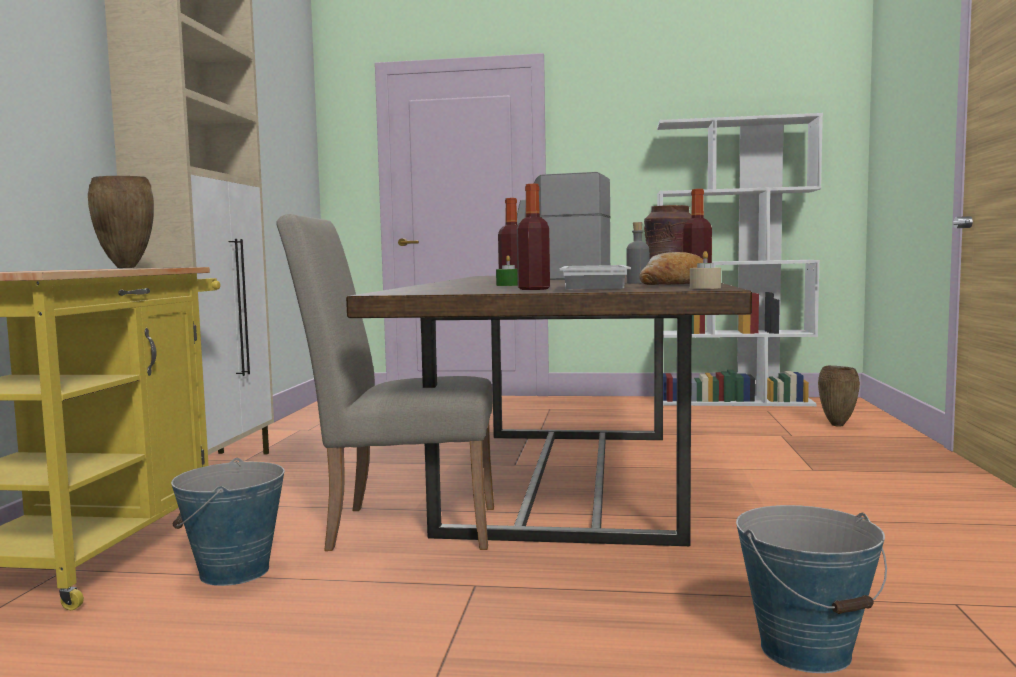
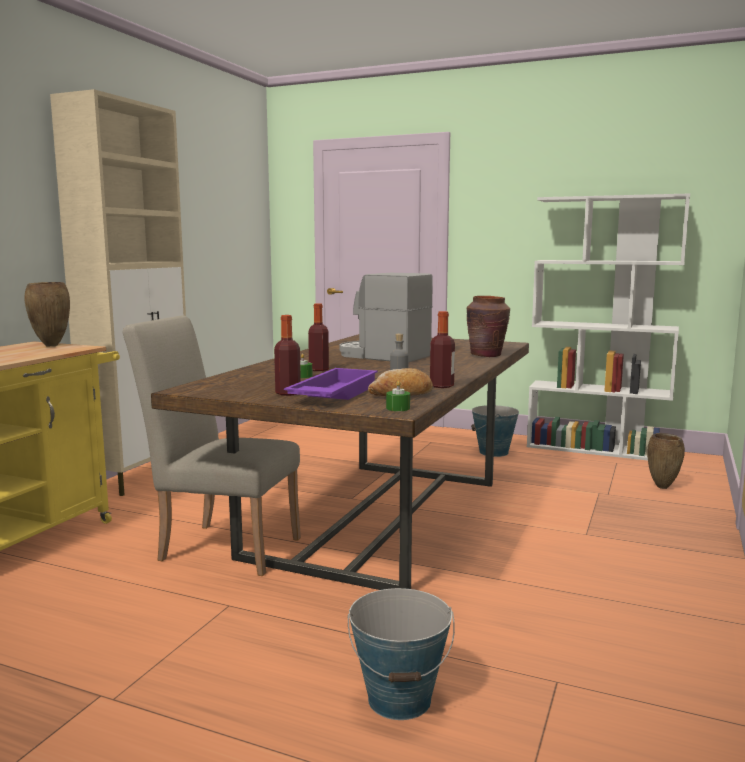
camera: 15 degrees right, 5 degrees up
bucket [171,458,284,586] -> bucket moved to [471,405,519,457]
white tray [560,265,631,289] -> purple tray [284,368,378,400]
beige candle [690,251,721,289] -> green candle [386,380,410,411]

